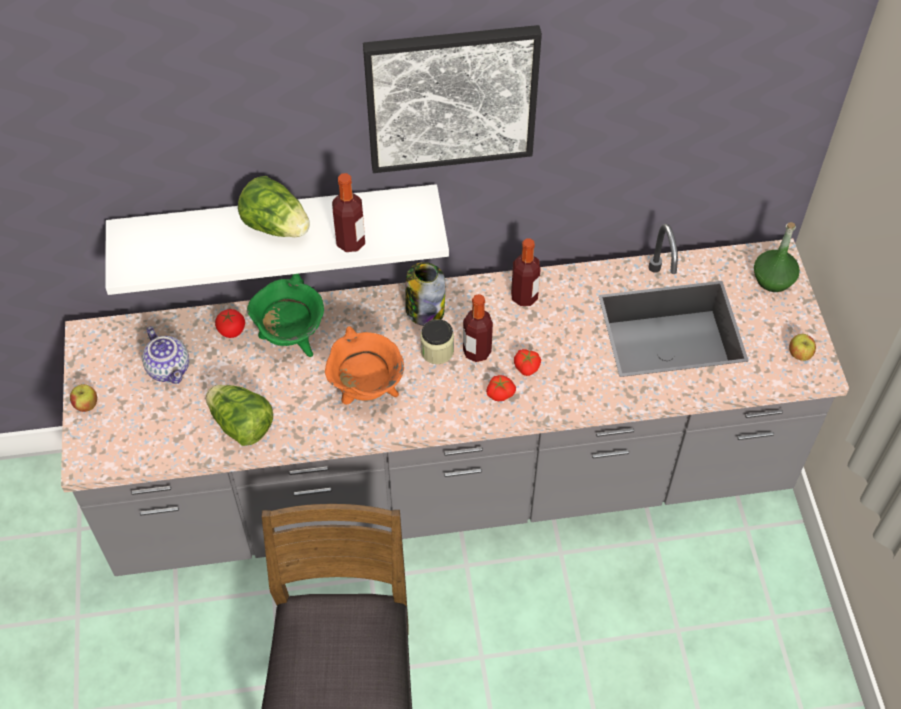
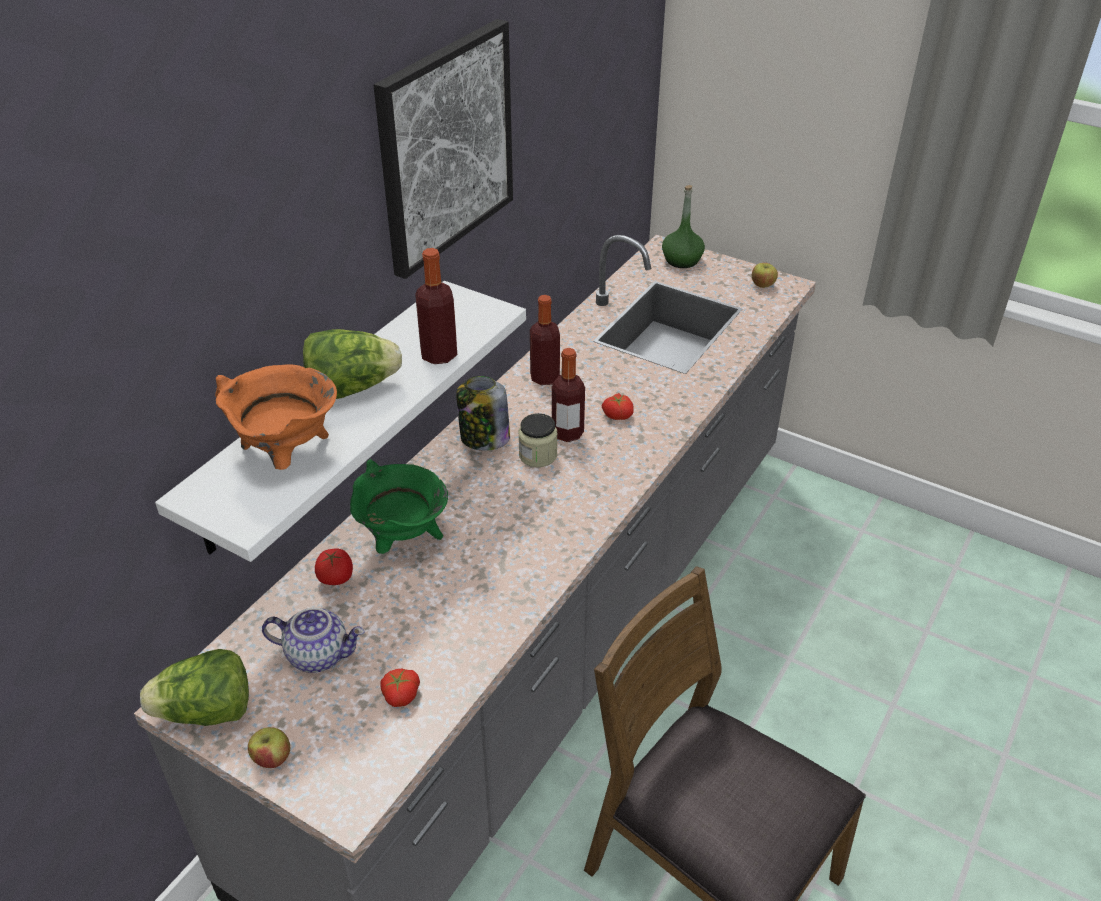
camera: 50 degrees left, 15 degrees down
lettuce [206,385,273,446] -> lettuce moved to [140,649,249,726]
orange cooking pot [325,326,404,405] -> orange cooking pot moved to [215,364,337,470]
tomato [486,375,516,401] -> tomato moved to [380,668,420,707]

